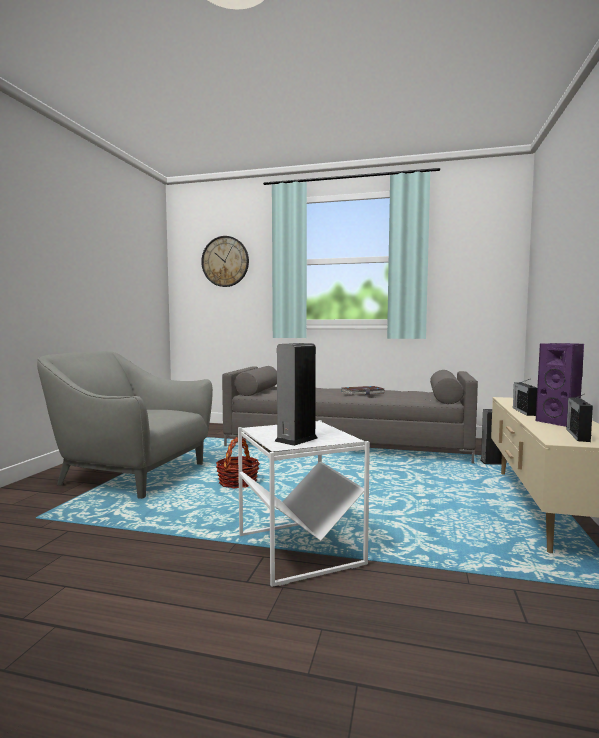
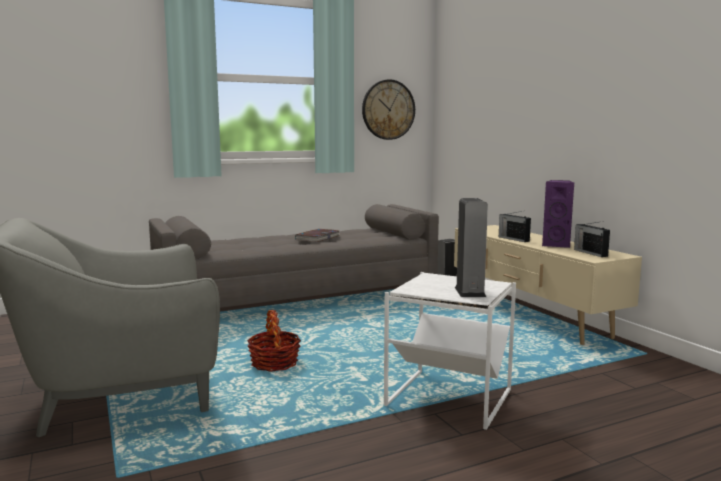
camera: 40 degrees left, 5 degrees up
wall clock [201,236,249,287] -> wall clock moved to [362,79,415,140]

